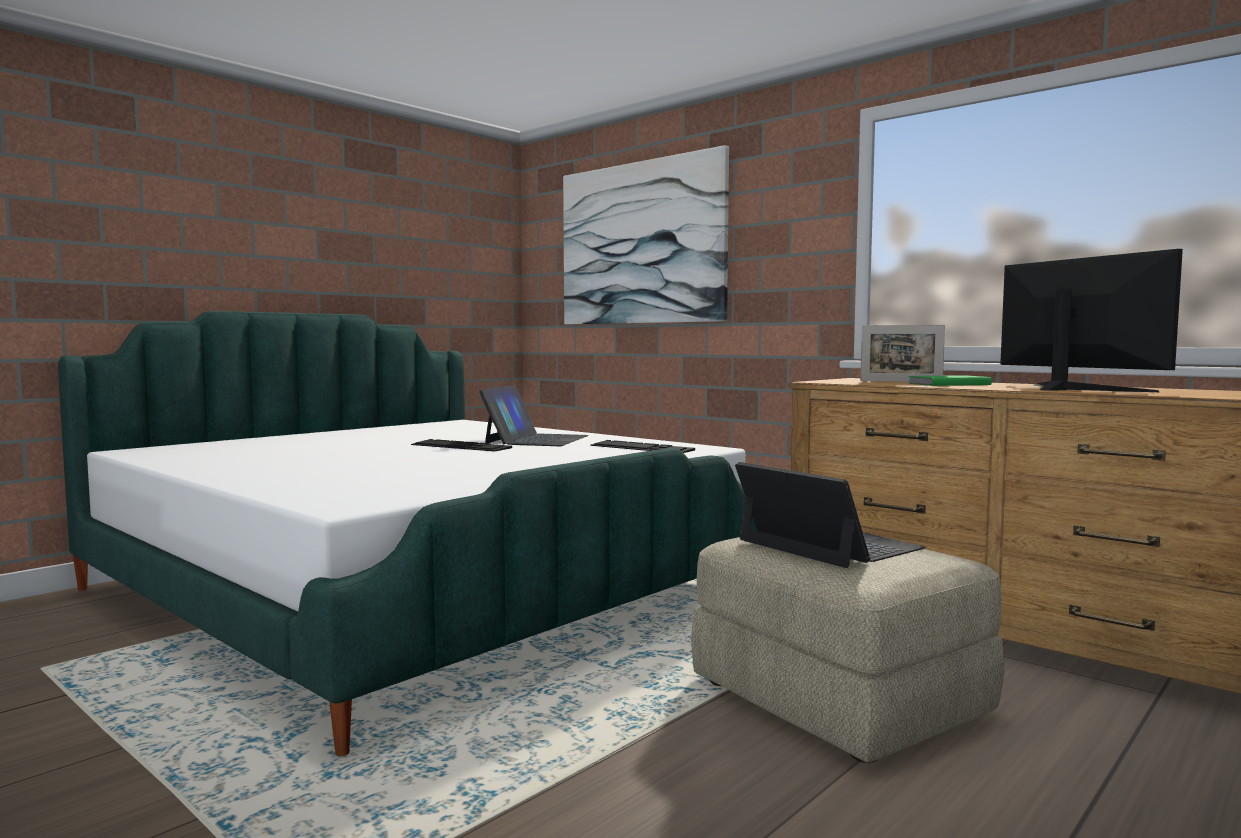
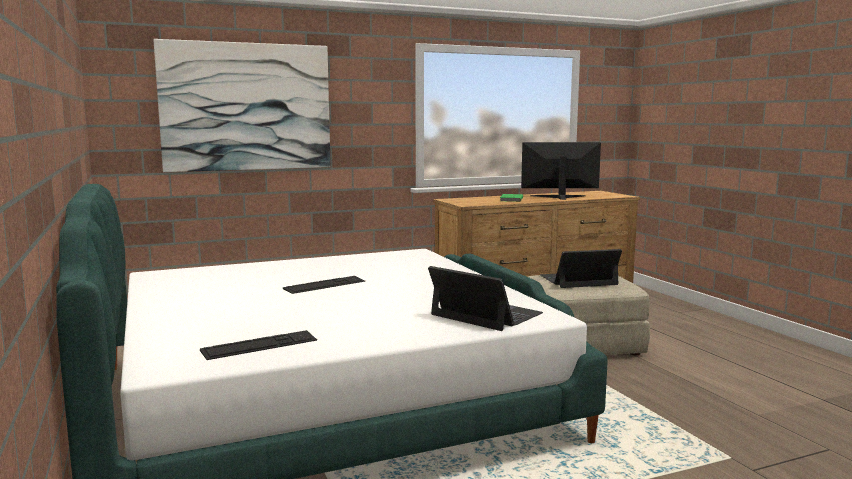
camera: 65 degrees left, 5 degrees up
laptop [479,385,589,446] -> laptop moved to [428,266,543,331]
keyboard [590,440,695,453] -> keyboard moved to [200,330,317,360]
picture frame [860,325,945,382] -> none

